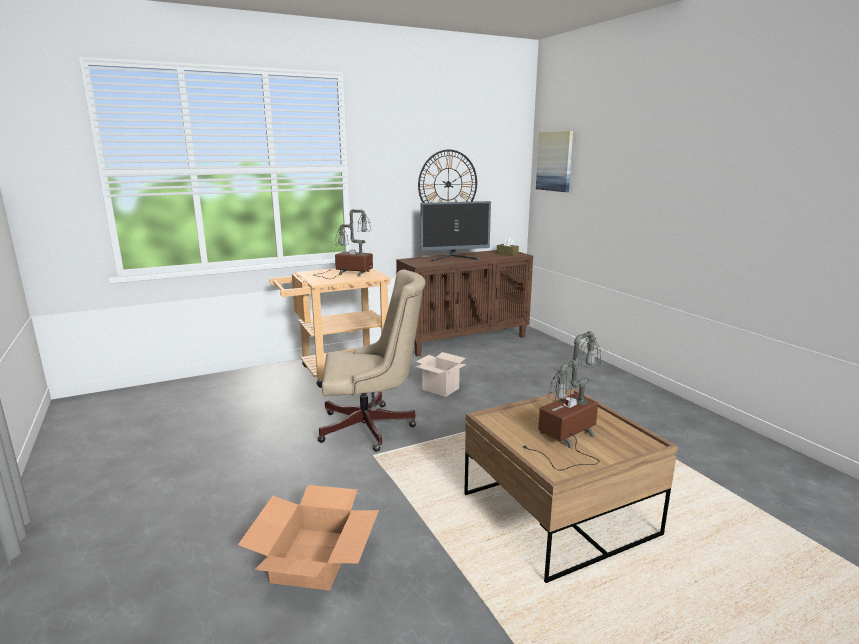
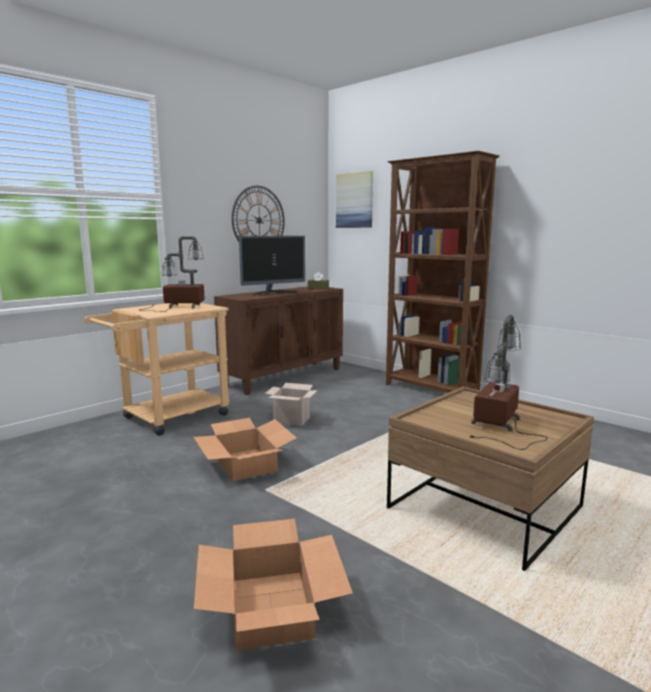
camera: 20 degrees left, 5 degrees down
beige office chair [318,270,426,452] -> cardboard box [194,418,297,481]
none -> brown bookcase [386,151,500,393]

